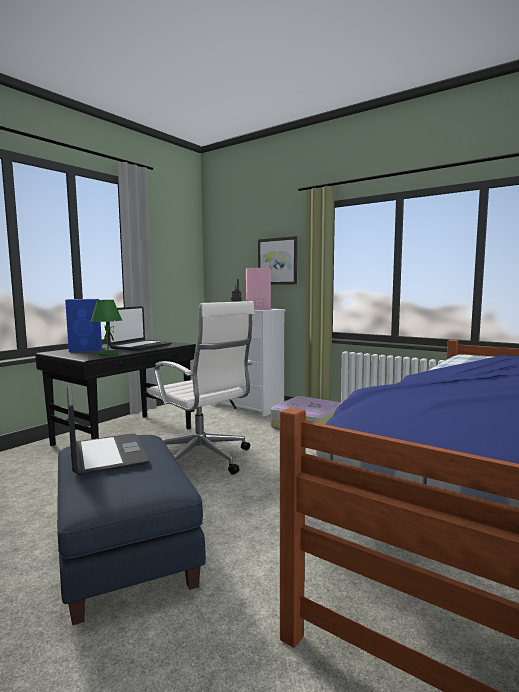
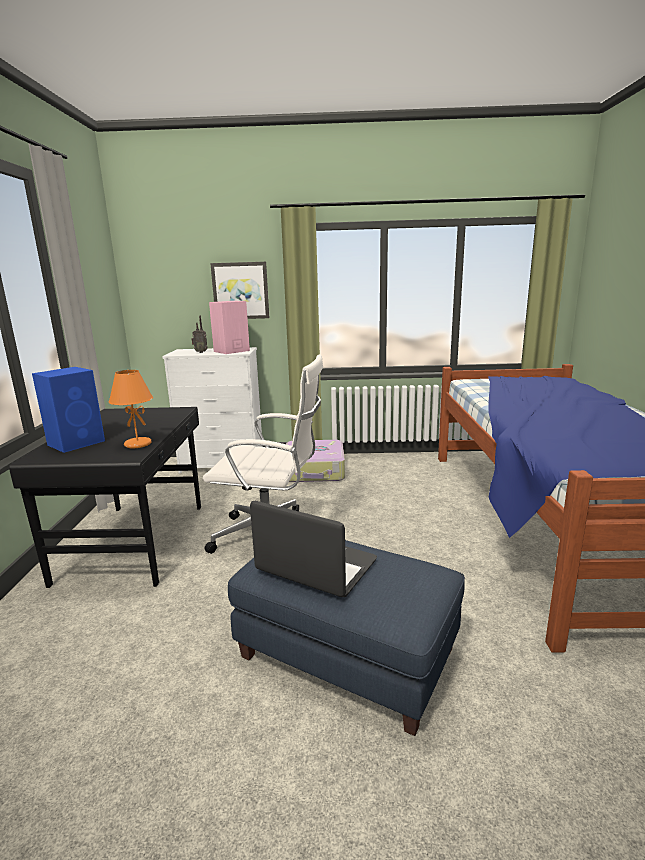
camera: 35 degrees left, 10 degrees up
green table lamp [90,300,122,356] -> orange table lamp [109,370,153,449]
laptop [107,306,172,351] -> none

